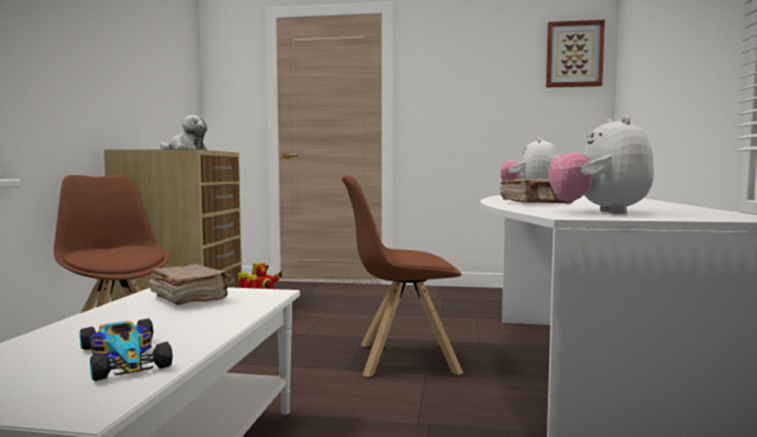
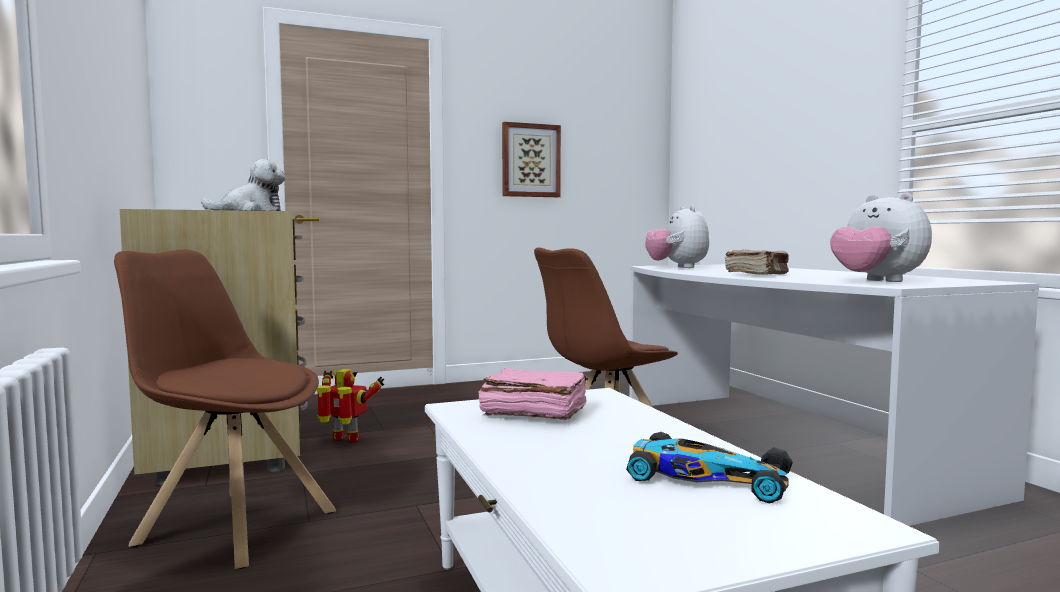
camera: 30 degrees left, 0 degrees up
brown book [148,264,230,305] -> pink book [478,368,588,420]
picture [546,20,605,87] -> picture moved to [502,122,561,197]

